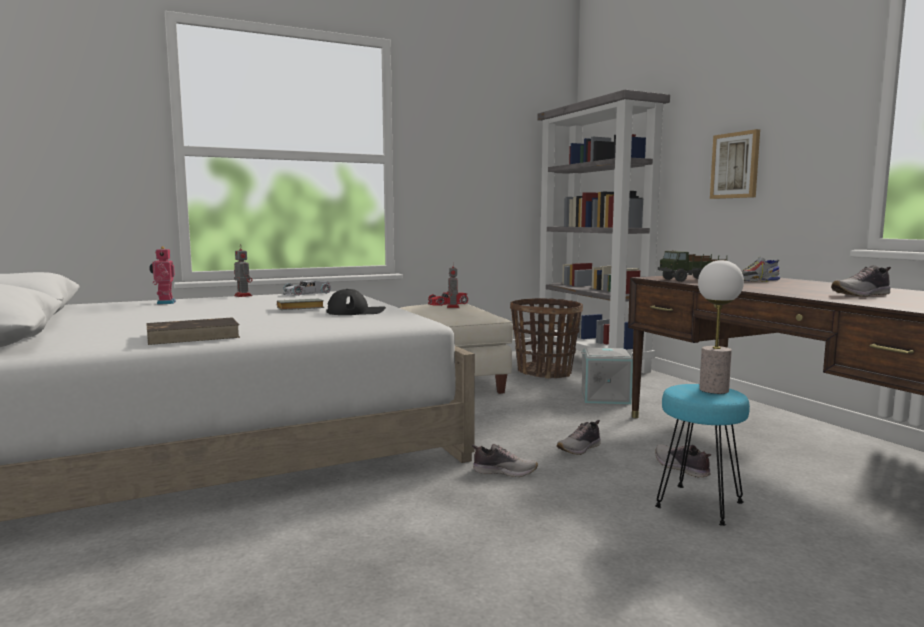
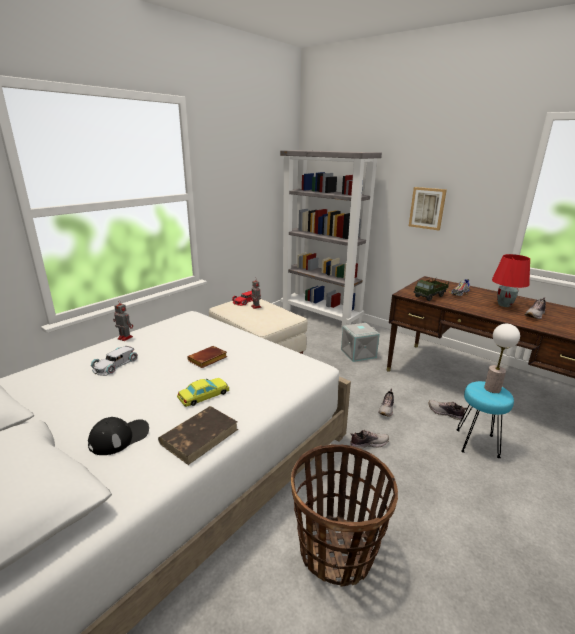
camera: 25 degrees left, 15 degrees up
toy robot [149,246,176,304] -> none
grey book [277,299,324,310] -> brown book [187,346,228,368]
white toy car [283,280,331,296] -> white toy car moved to [91,346,138,376]
black cap [327,289,386,315] -> black cap moved to [88,417,149,455]
basket [510,298,583,379] -> basket moved to [291,445,398,587]
none -> yellow toy car [177,378,229,407]
none -> red table lamp [492,254,530,307]

